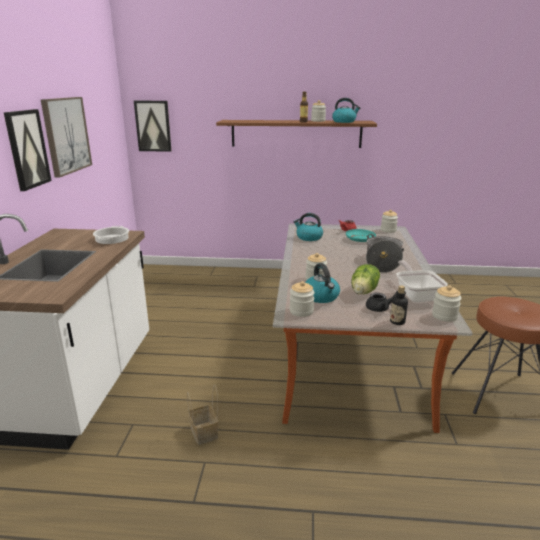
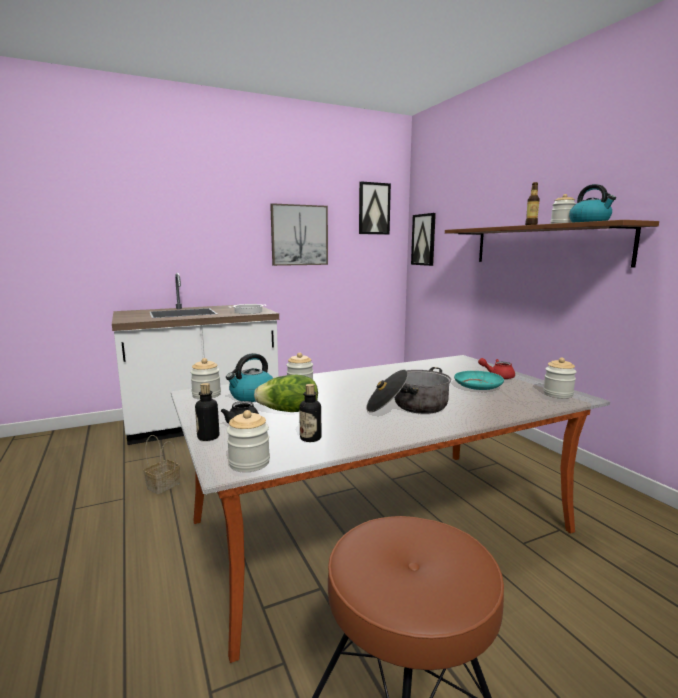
camera: 60 degrees right, 10 degrees down
picture [4,109,52,191] -> picture moved to [359,181,391,235]
kettle [294,213,323,241] -> none
frying pan [396,260,448,302] -> bottle [299,384,321,442]

